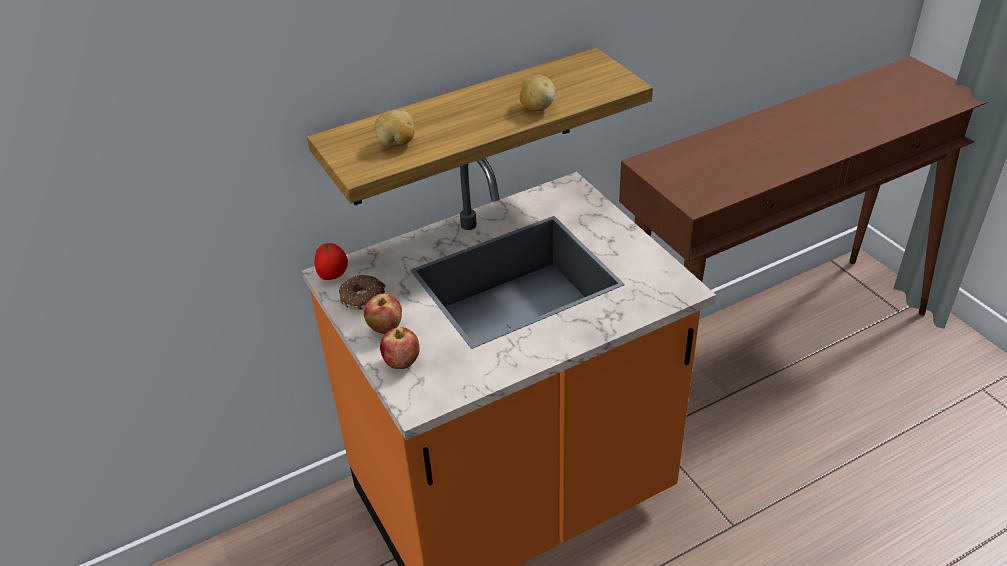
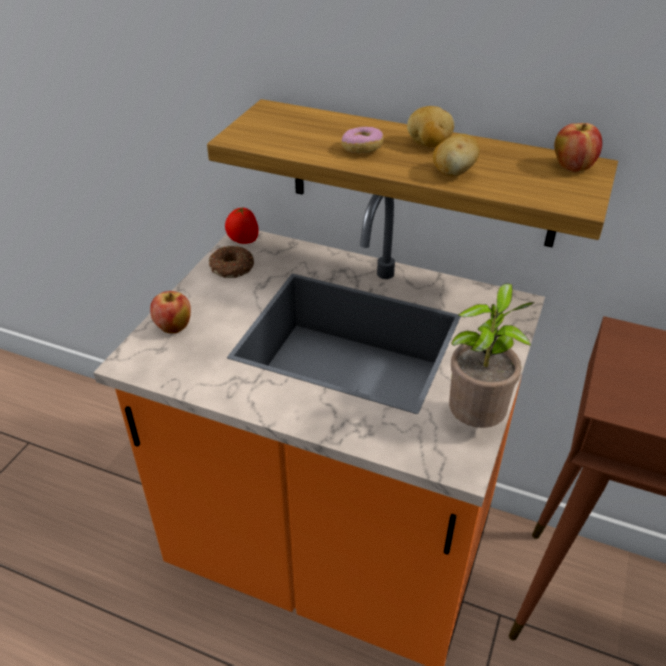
camera: 50 degrees right, 0 degrees up
apple [364,293,402,334] -> apple moved to [554,123,602,173]
potato [375,110,415,147] -> potato moved to [407,106,454,147]
none -> donut [341,127,383,153]
none -> potted plant [449,283,534,428]

